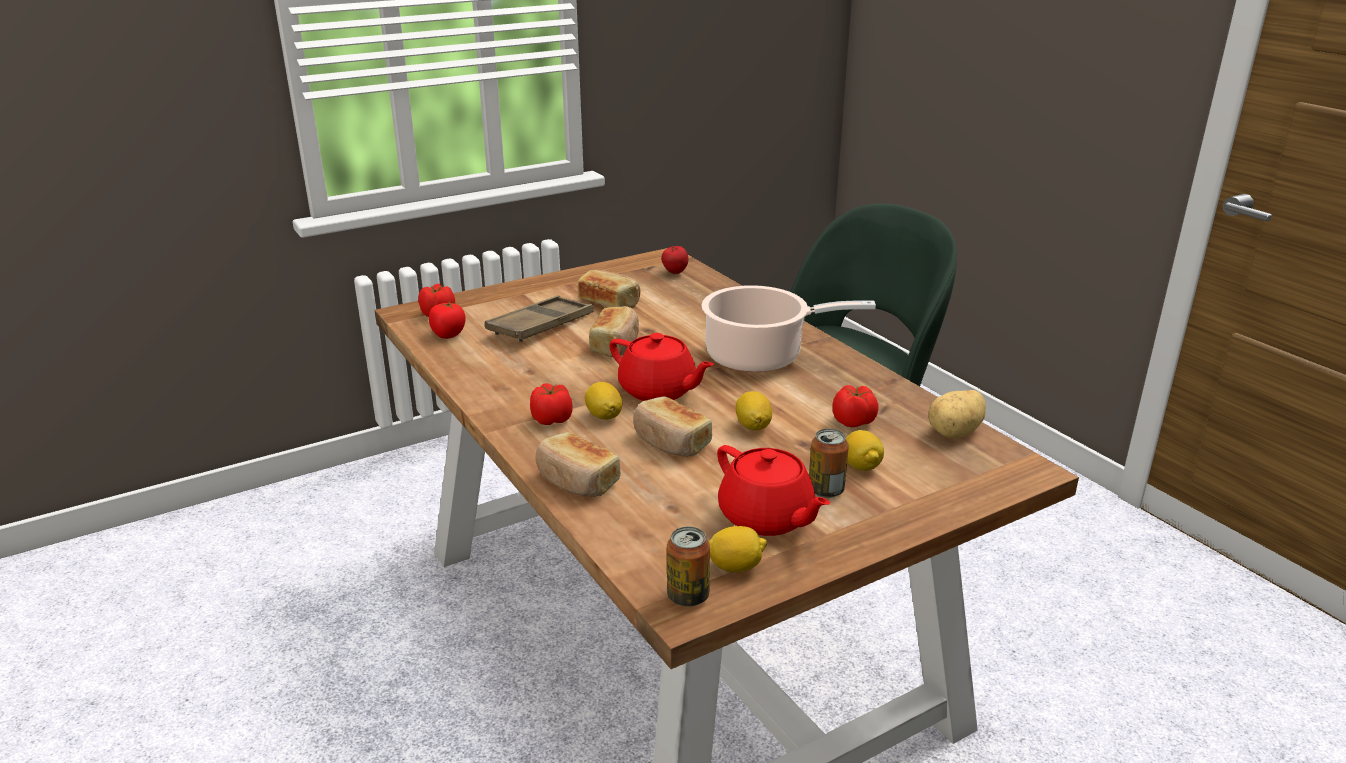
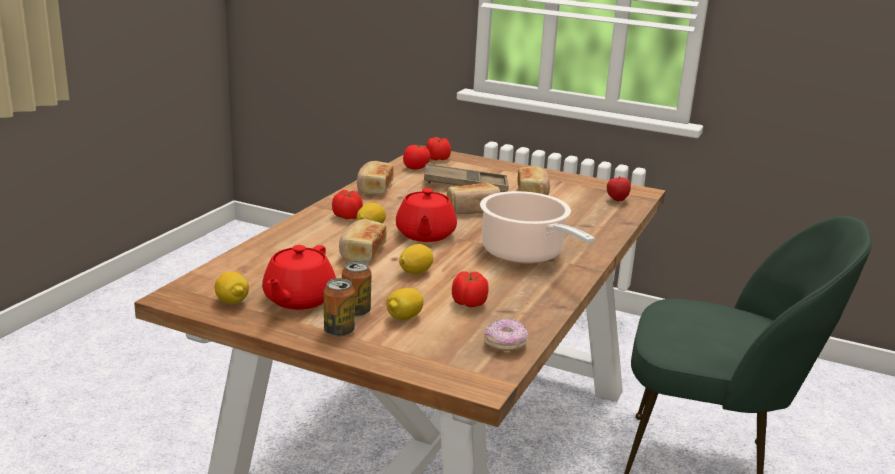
camera: 55 degrees right, 5 degrees down
bread [536,432,621,497] -> bread moved to [357,161,394,195]
can [667,526,710,607] -> can moved to [324,278,355,337]
potato [928,390,986,439] -> donut [484,318,528,351]

